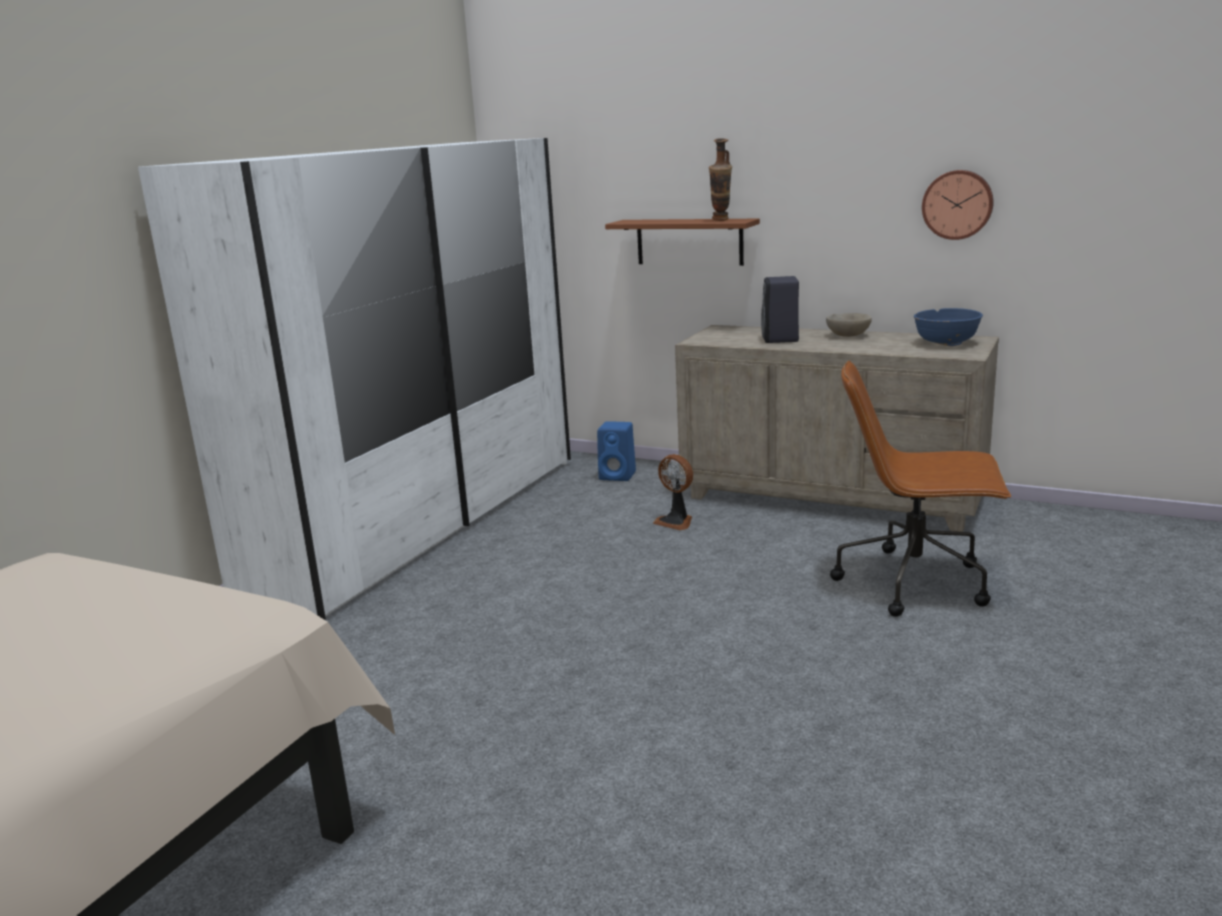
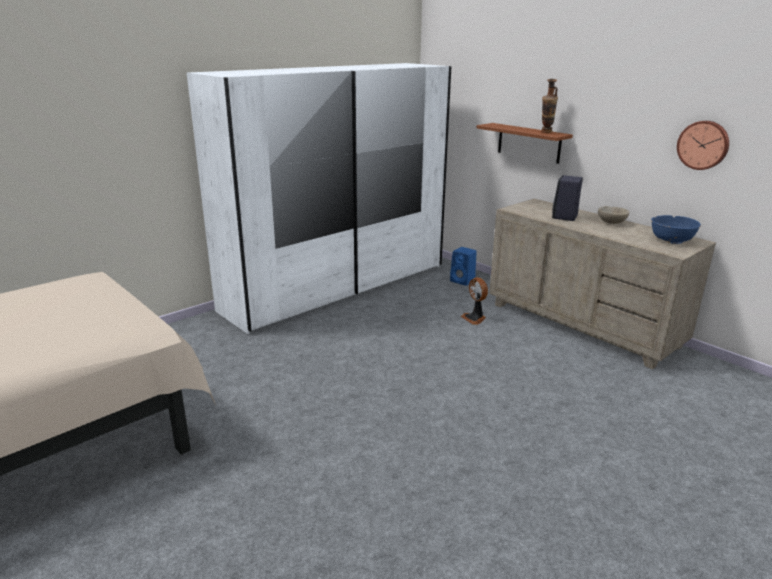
camera: 20 degrees right, 5 degrees up
brown office chair [830,360,1011,617] -> none

